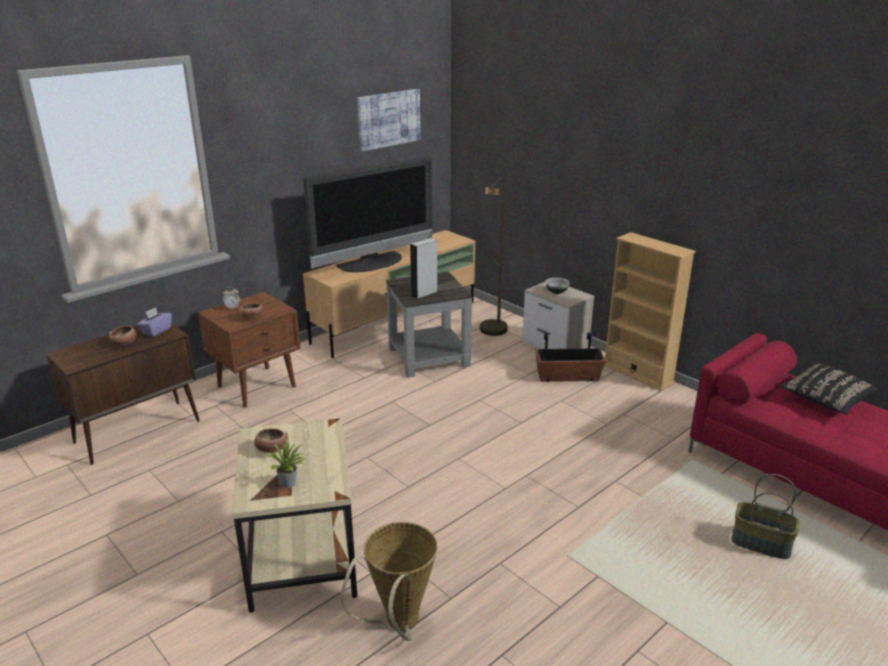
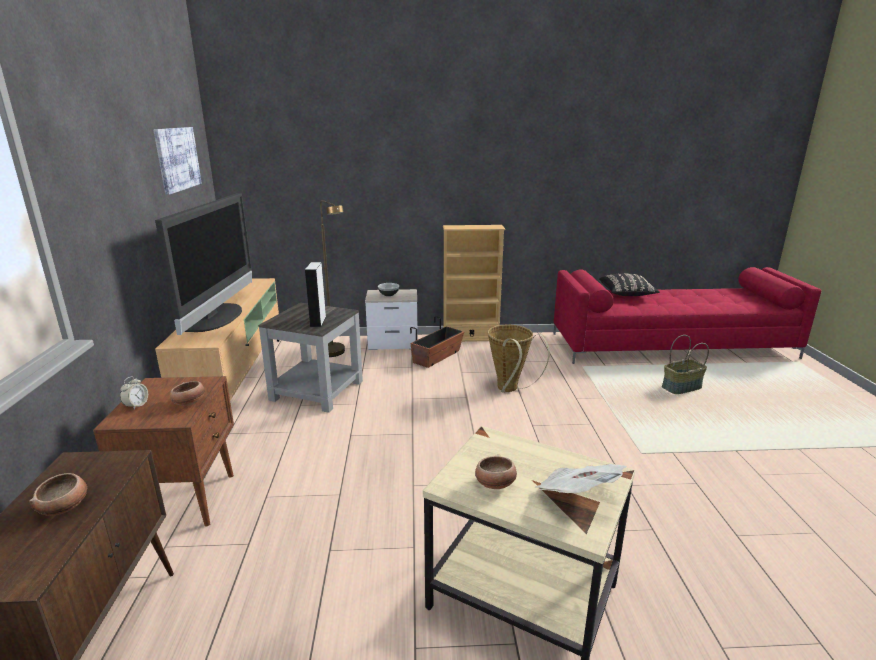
camera: 50 degrees left, 5 degrees down
purple tissue box [137,307,172,337] -> none
potted plant [264,438,307,488] -> newspaper [534,464,627,493]
basket [341,522,437,641] -> basket moved to [488,325,550,393]

